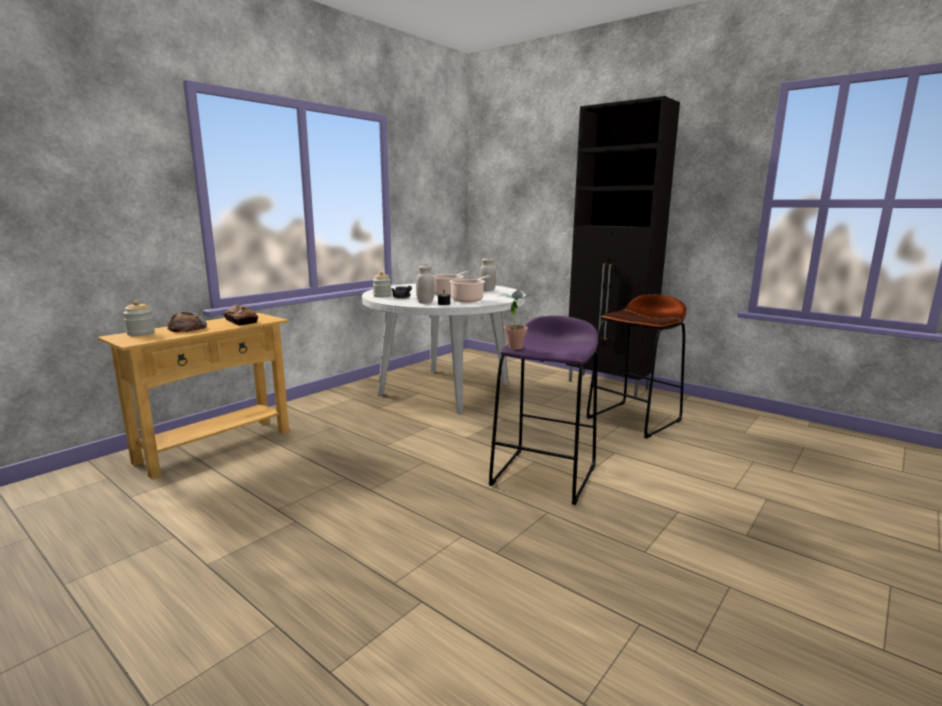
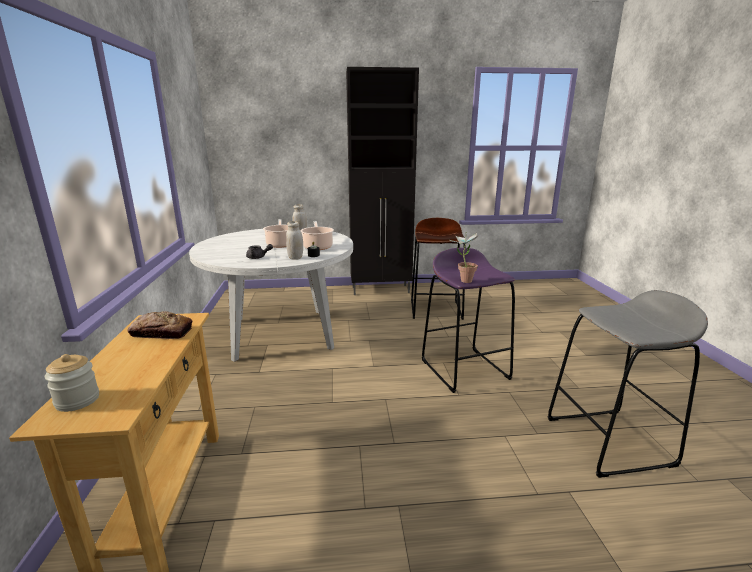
camera: 45 degrees left, 5 degrees up
bread [167,312,207,332] -> none
jar [373,272,391,297] -> none
none -> grey stool [547,290,708,478]

